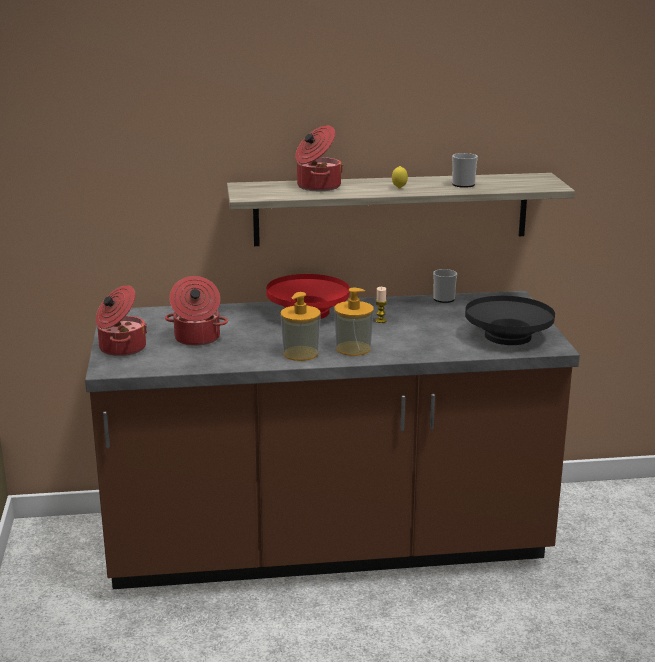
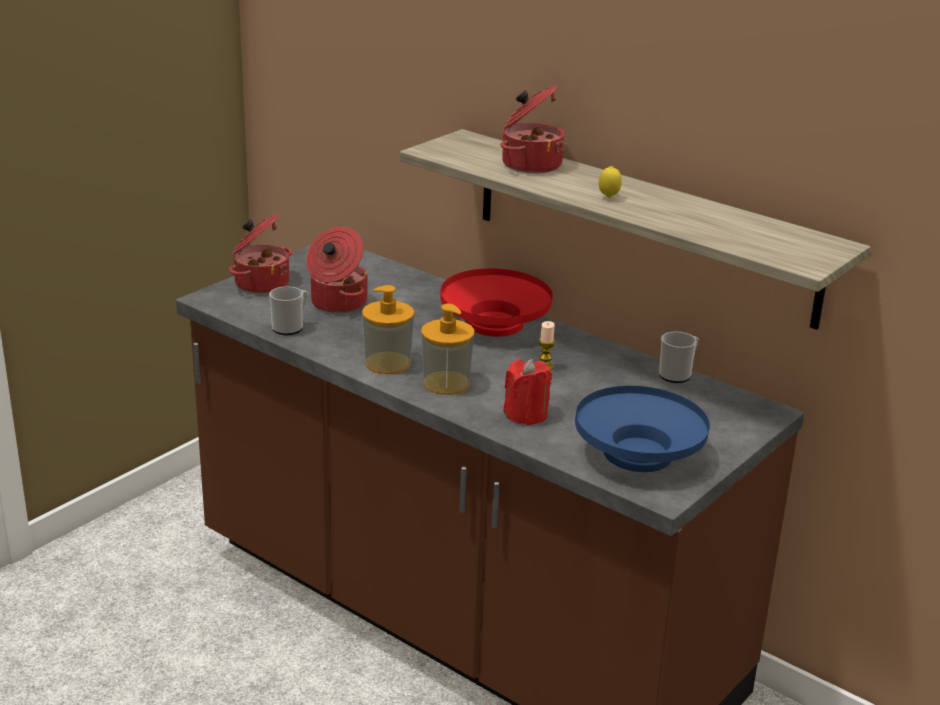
camera: 45 degrees right, 5 degrees up
mug [452,153,478,188] -> mug moved to [269,286,308,335]
black bowl [465,296,555,345] -> blue bowl [575,386,710,472]
none -> red candle [503,359,552,425]

